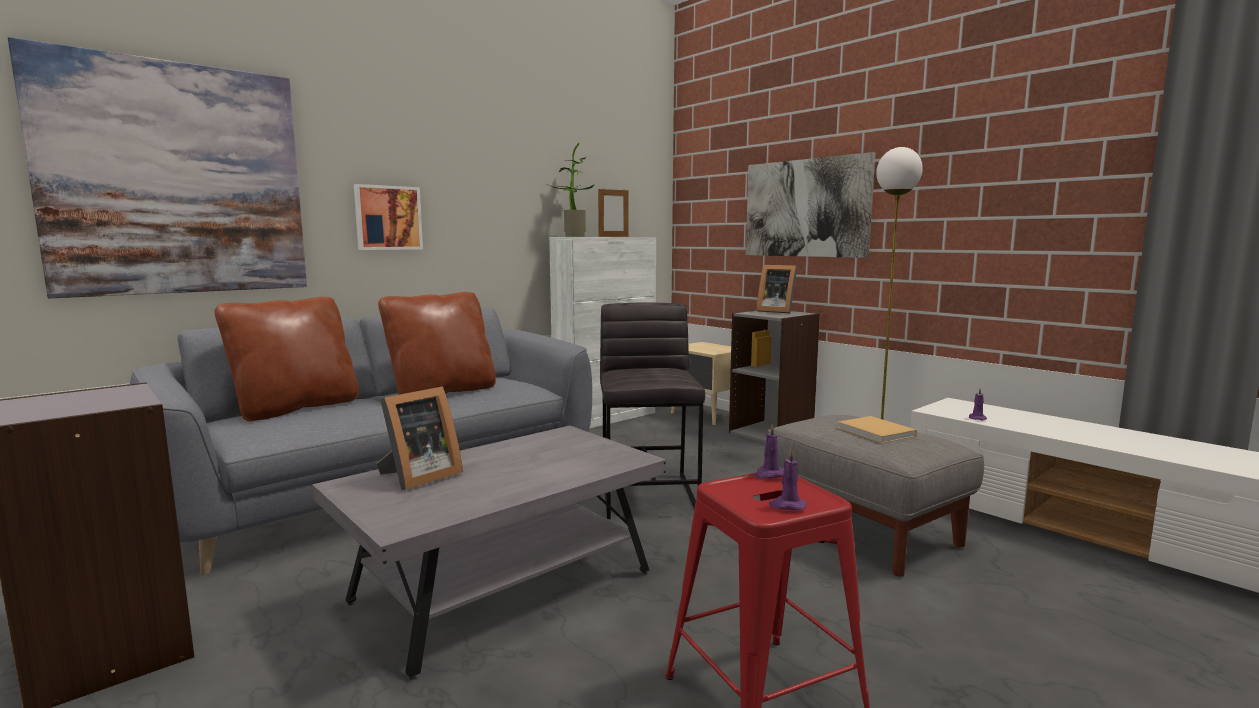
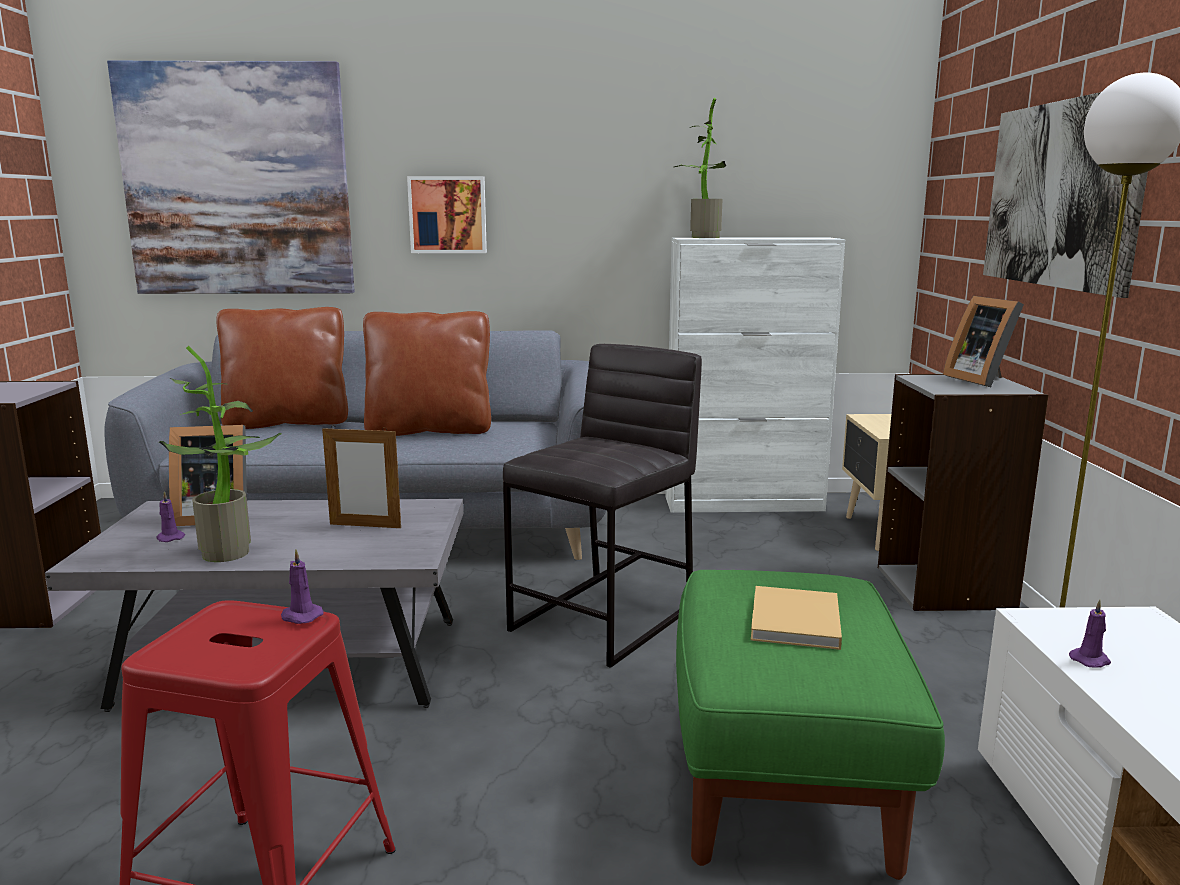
camera: 40 degrees right, 5 degrees up
picture frame [598,188,629,237] -> picture frame moved to [322,425,401,528]
grey ottoman [764,415,984,577] -> green ottoman [676,570,945,880]
purple candle [769,449,807,510] -> purple candle moved to [156,491,185,542]
none -> potted plant [159,346,282,562]

